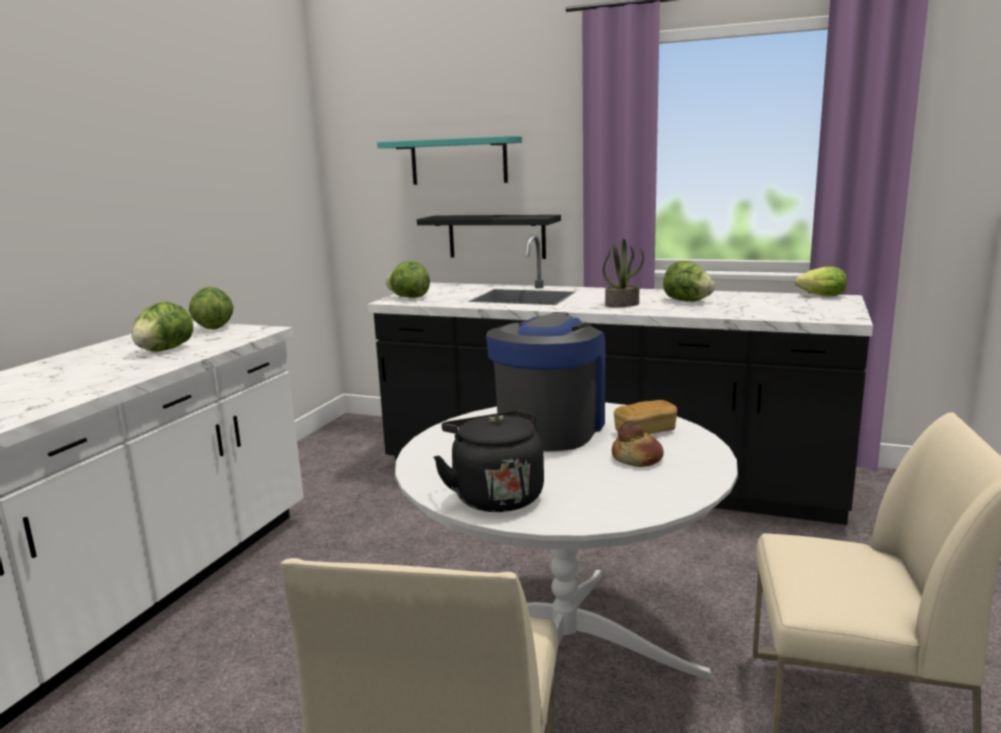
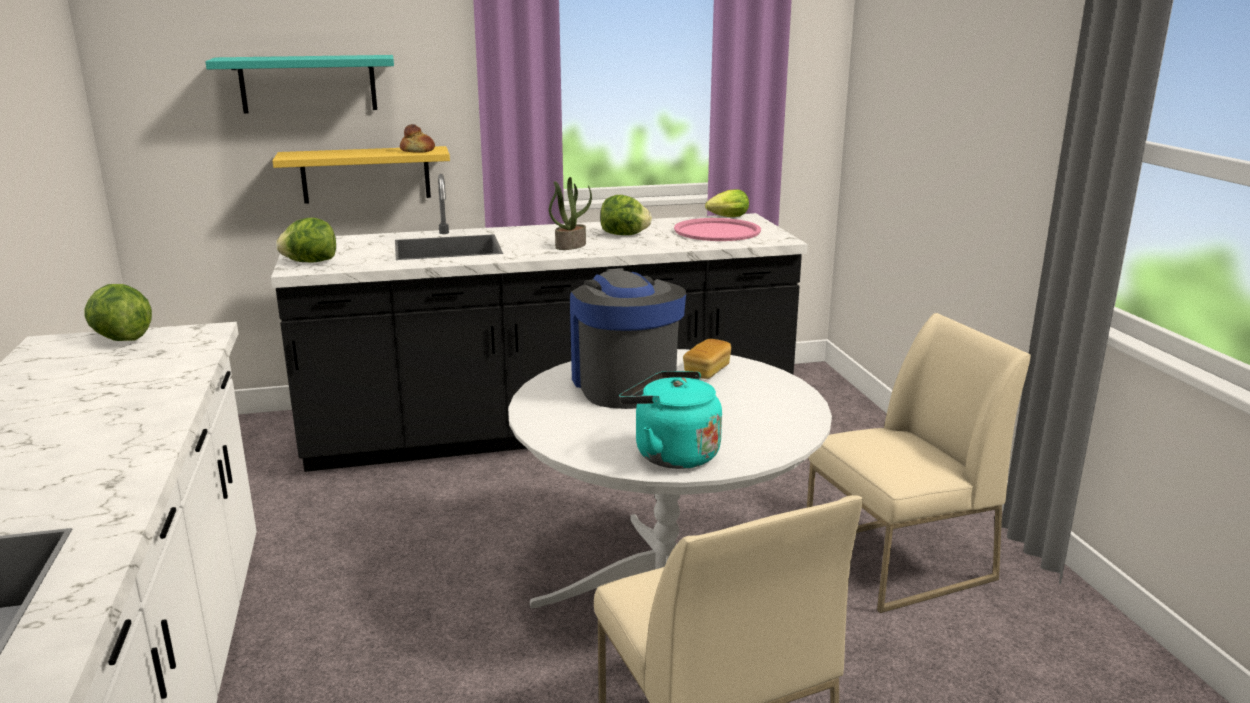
camera: 35 degrees left, 5 degrees up
lettuce [132,302,193,352] -> none
black shelf [417,215,561,259] -> yellow shelf [272,146,450,204]
black kettle [434,411,544,512] -> turquoise kettle [619,371,722,469]
bread [612,421,664,467] -> bread moved to [400,124,435,153]
none -> pink tray [674,218,761,241]

